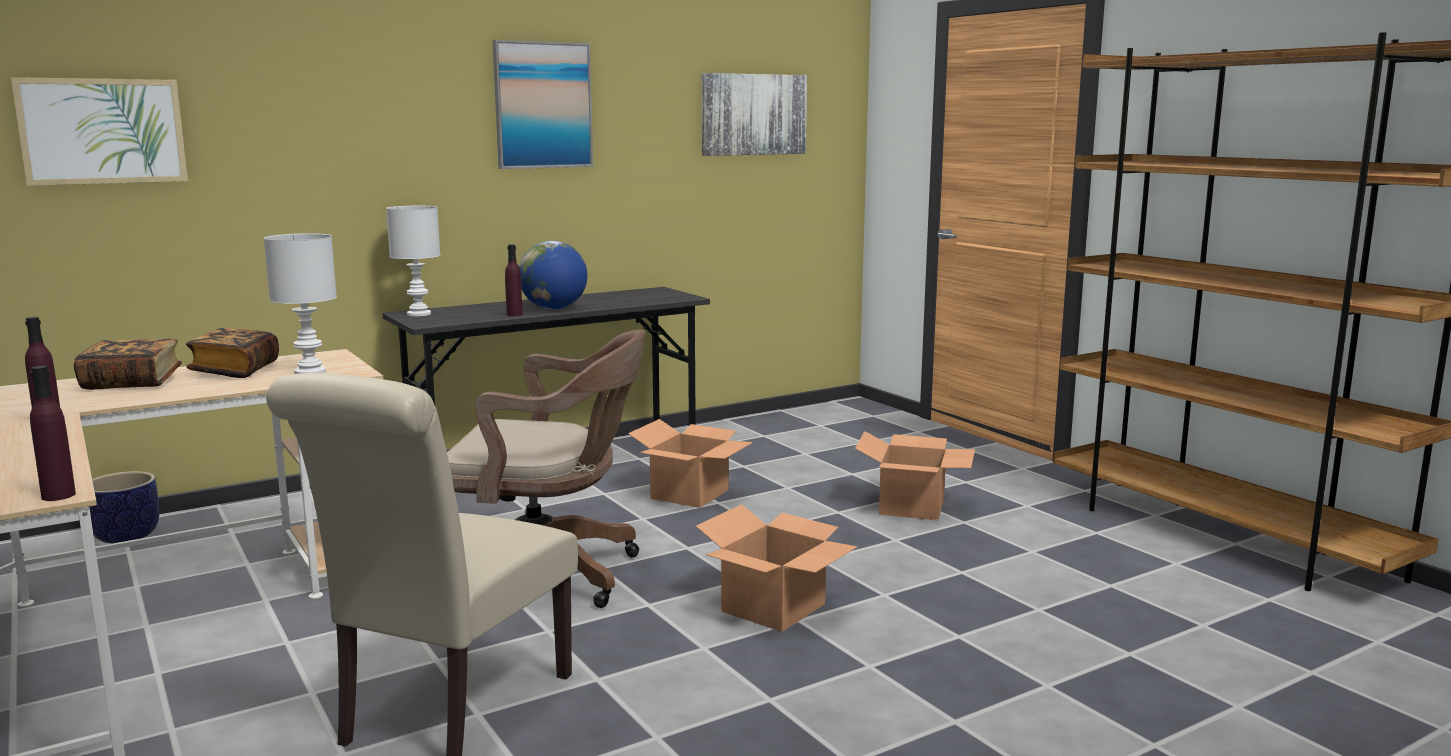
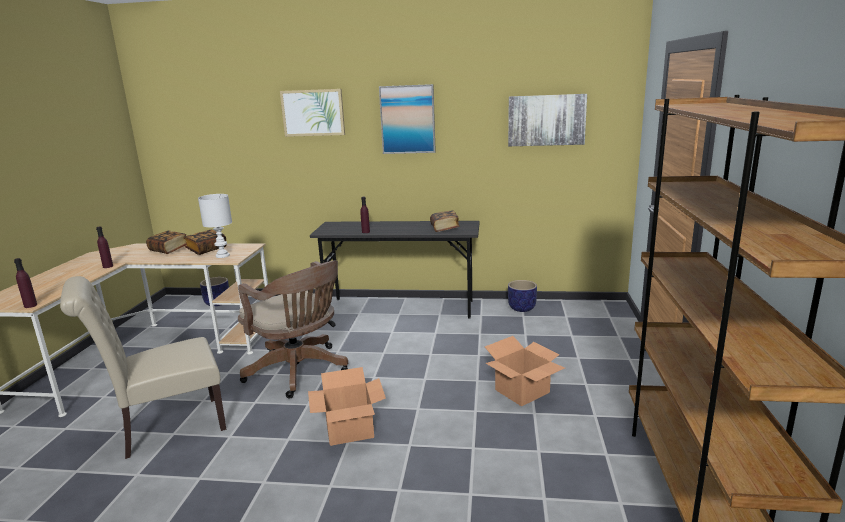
camera: 40 degrees right, 5 degrees up
picture [11,77,188,186] -> picture moved to [280,89,345,137]
white table lamp [386,206,440,317] -> none
globe [519,241,587,309] -> none
cardboard box [628,419,753,508] -> none
none -> book [430,210,460,232]
none -> planter [508,280,537,312]

